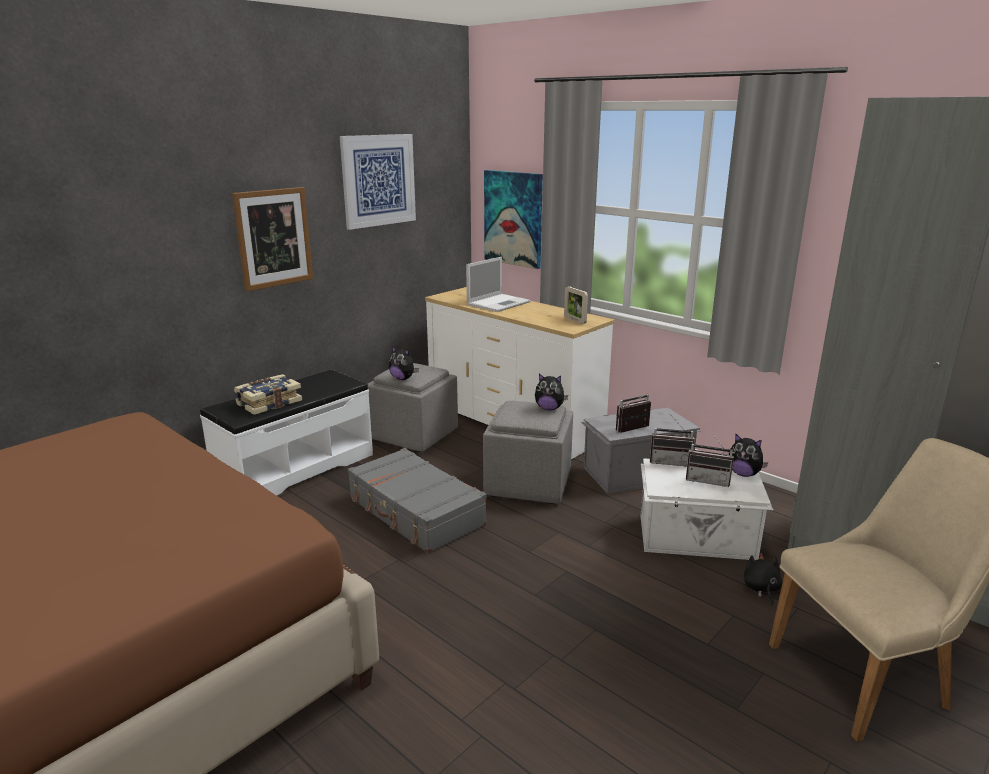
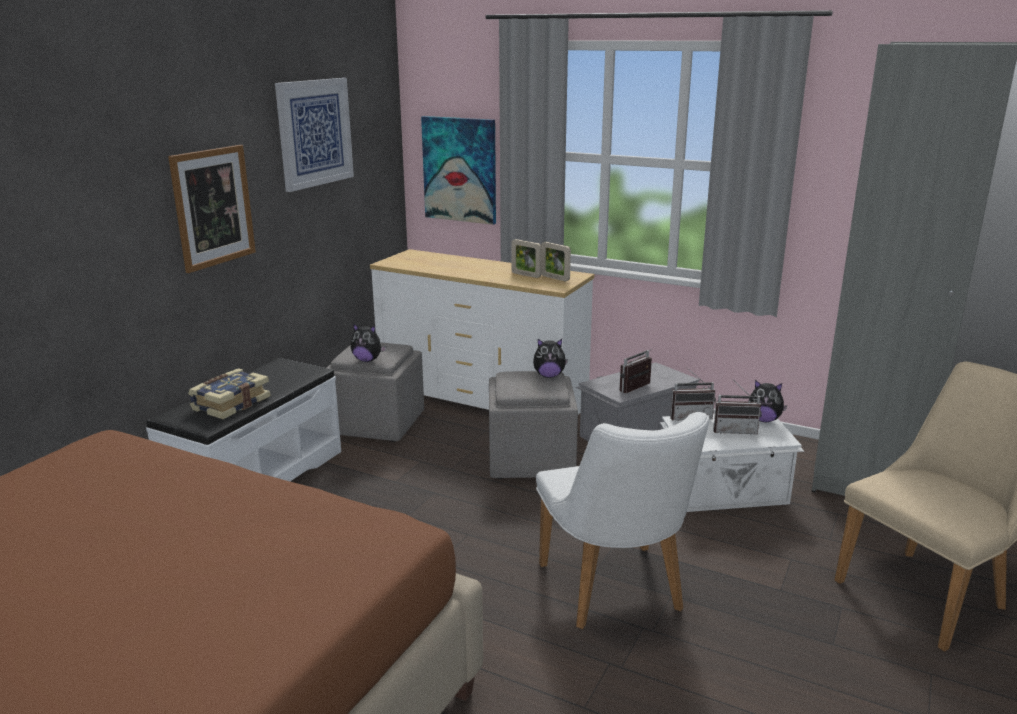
camera: 15 degrees left, 0 degrees up
grey suitcase [348,448,486,554] -> none
laptop [466,257,531,312] -> none
black plush toy [744,553,783,606] -> none
none -> picture frame [511,239,542,278]
none -> white chair [536,412,709,629]

